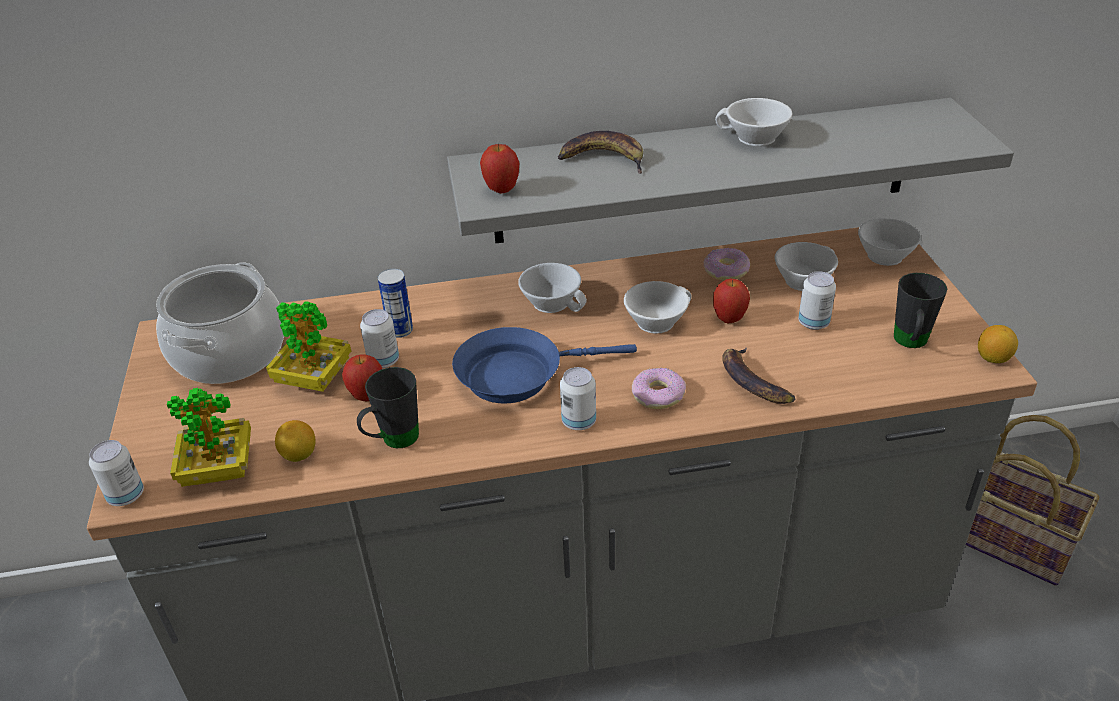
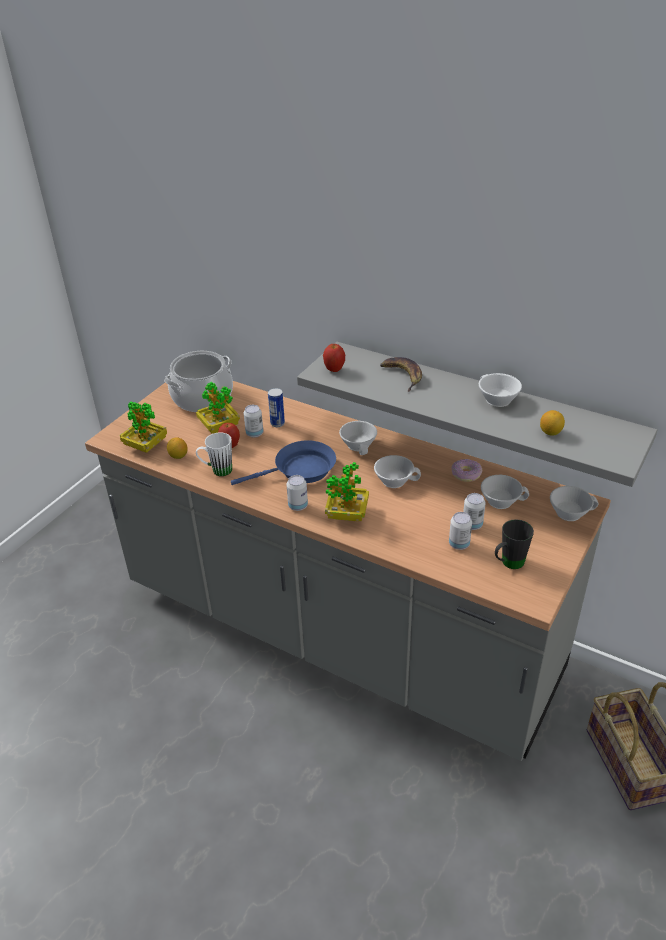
camera: 40 degrees right, 0 degrees up
can [89,440,144,506] -> can moved to [449,512,472,550]
black mug [357,367,419,448] -> white mug [196,433,232,476]
blue frying pan [452,327,637,403] -> blue frying pan turned 135 degrees clockwise [231,440,336,485]
donut [632,368,686,409] -> potted plant [325,462,369,521]
apple [713,279,750,323] -> none
banana [722,348,795,404] -> none
lemon [978,325,1018,363] -> lemon moved to [540,410,565,436]

